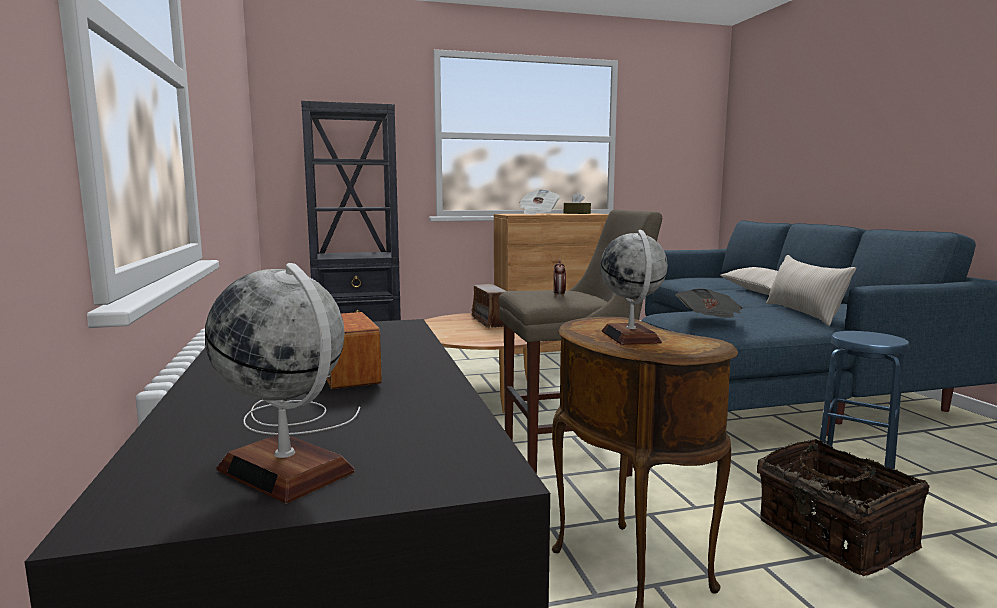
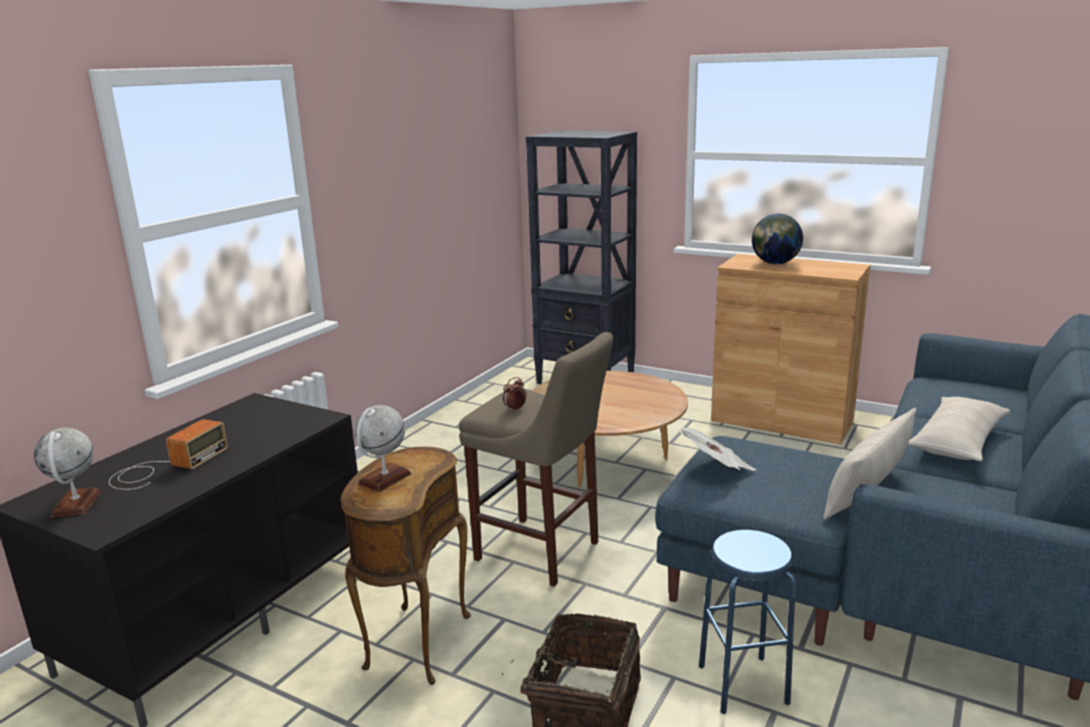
camera: 45 degrees right, 10 degrees up
radio [471,284,506,328] -> none
newspaper [519,189,561,215] -> globe [752,214,803,265]
brown tissue box [564,193,591,214] -> none

